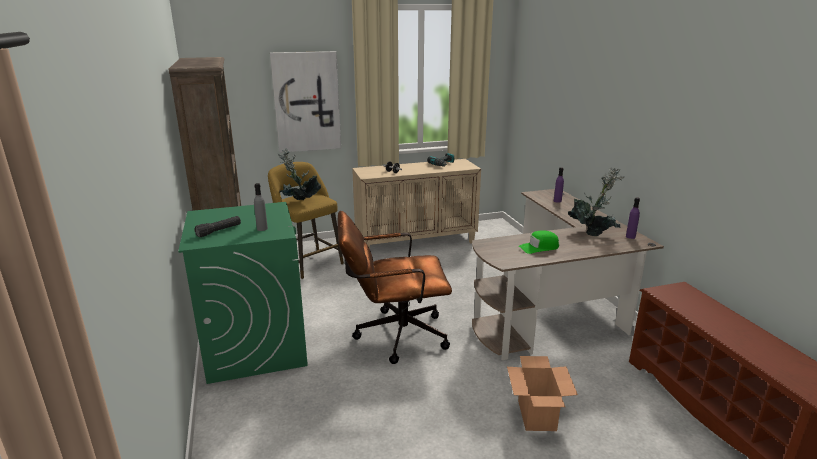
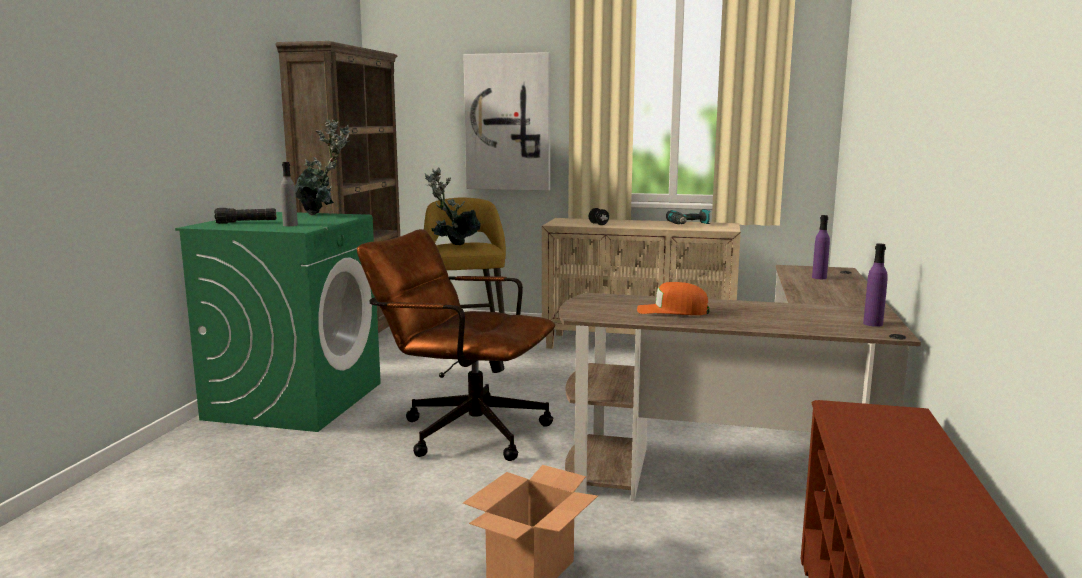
camera: 30 degrees right, 10 degrees down
green cap [519,231,559,254] -> orange cap [637,282,709,315]
potted plant [568,167,625,236] -> potted plant moved to [295,119,350,216]

